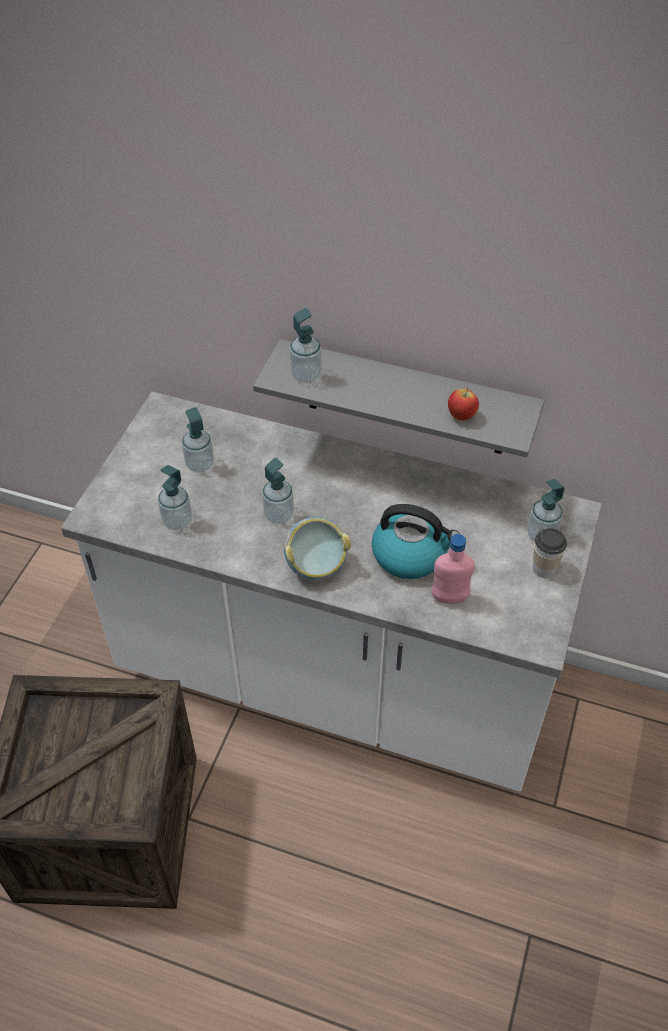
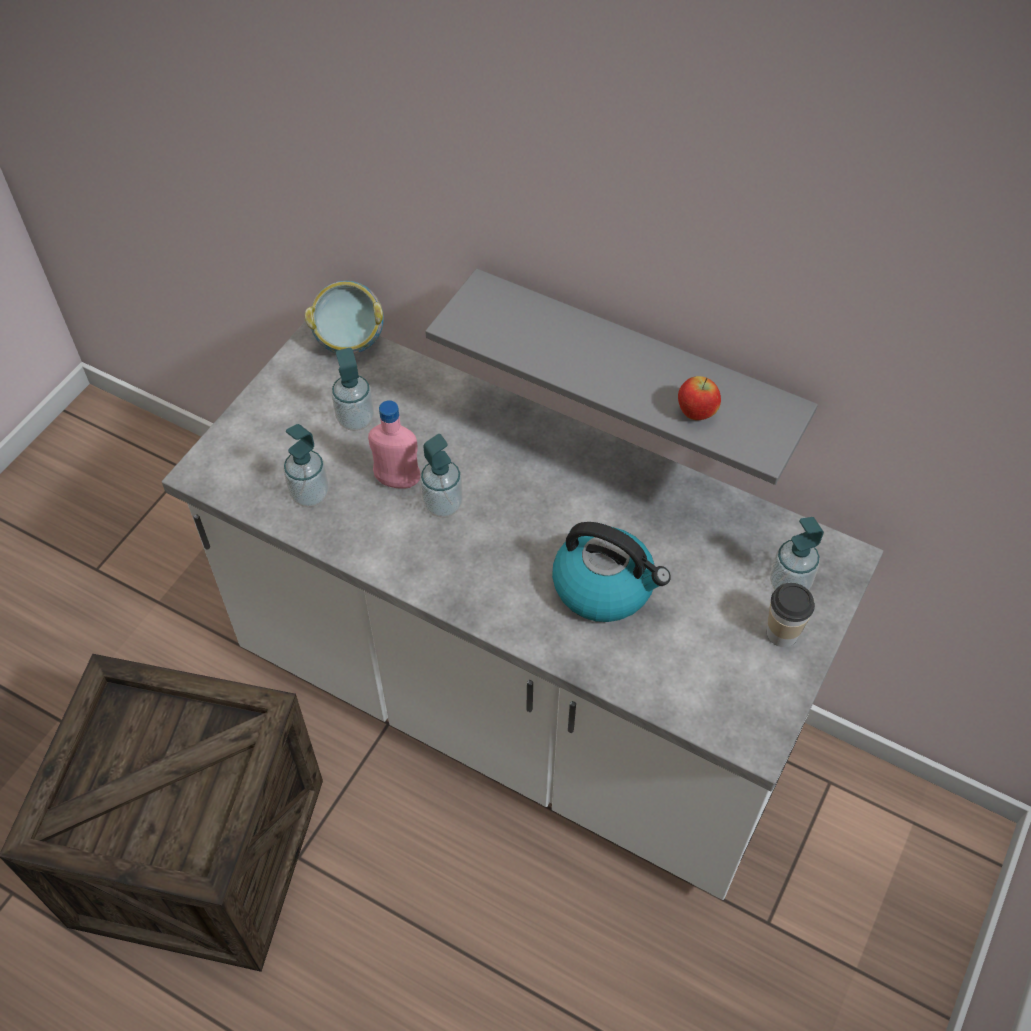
camera: 10 degrees right, 5 degrees up
bowl [284,517,351,580] -> bowl moved to [305,281,384,354]
soap dispenser [289,308,322,383] -> none
pink bottle [431,534,475,604] -> pink bottle moved to [368,400,420,489]

